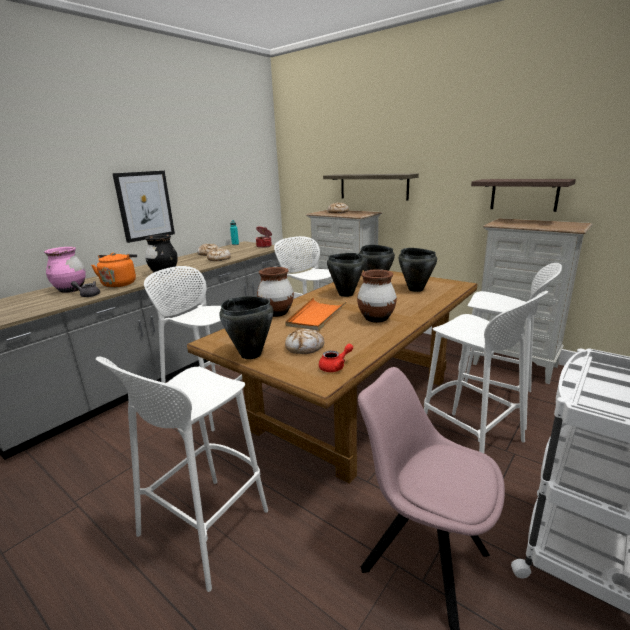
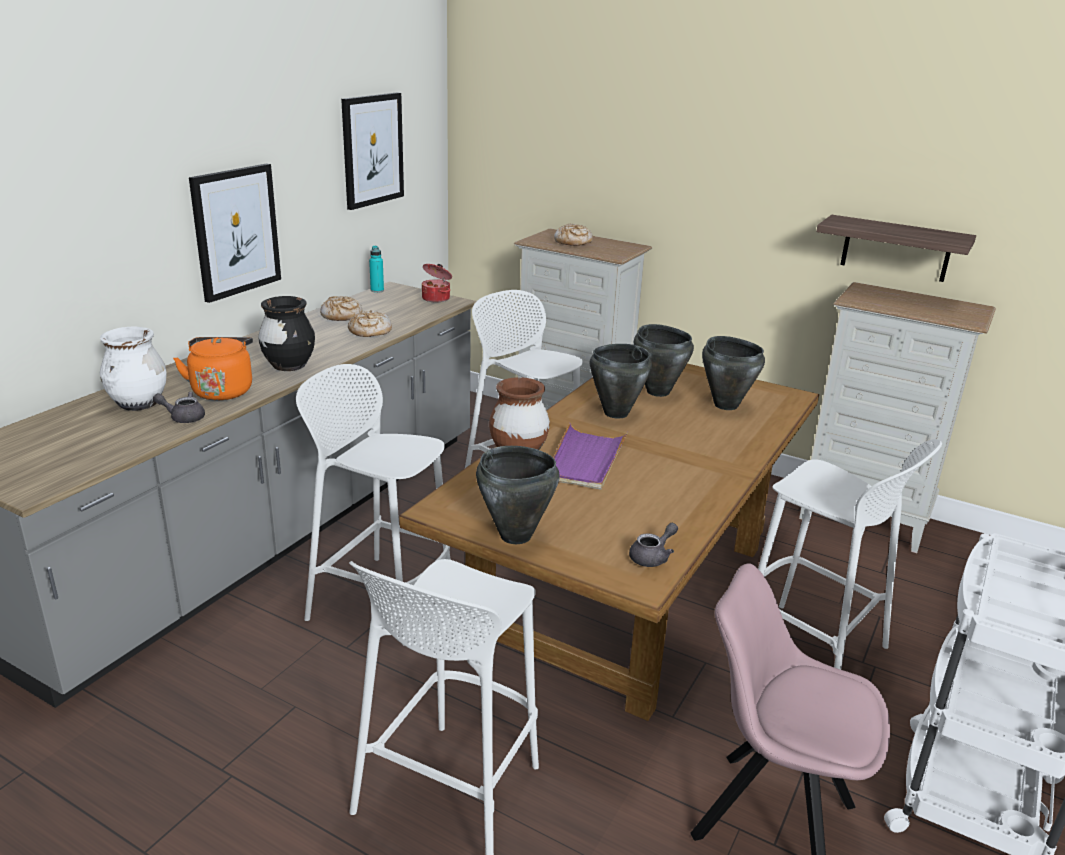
camera: 10 degrees left, 5 degrees up
pink vase [44,247,86,293] -> white vase [100,327,167,411]
orange tray [285,298,347,331] -> purple tray [553,423,628,490]
bread [285,329,324,354] -> none
red teapot [319,344,353,372] -> grey teapot [629,523,678,567]
shelf [323,174,419,201] -> none
brown vase [357,269,397,323] -> none
white stool [457,263,562,430] -> none
none -> picture [341,92,404,210]

